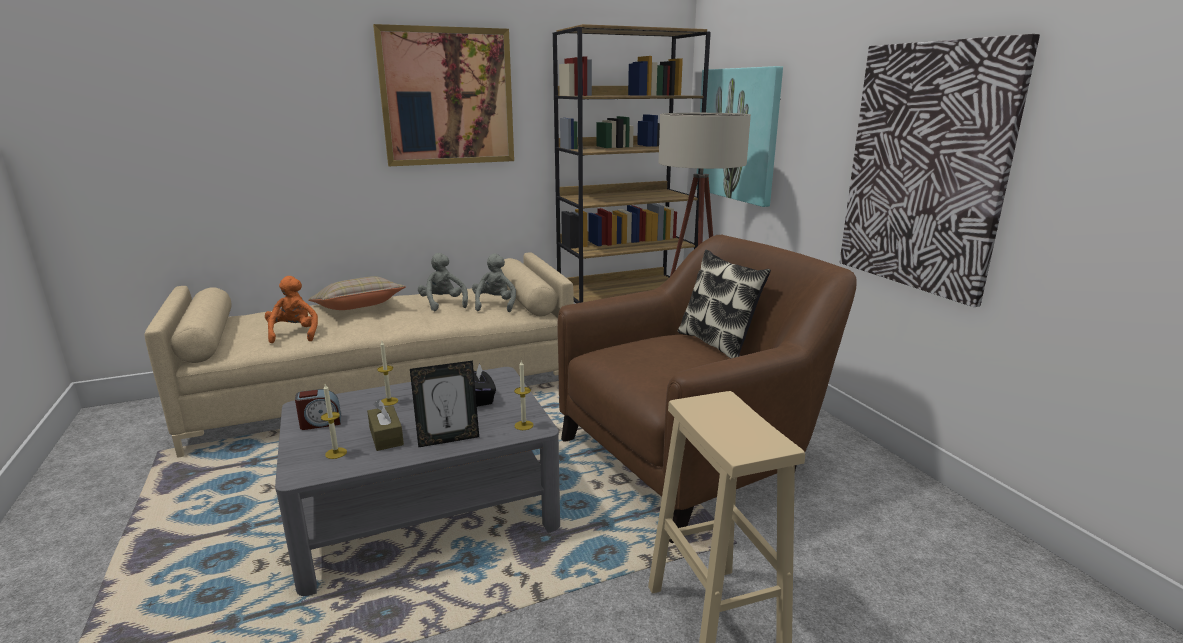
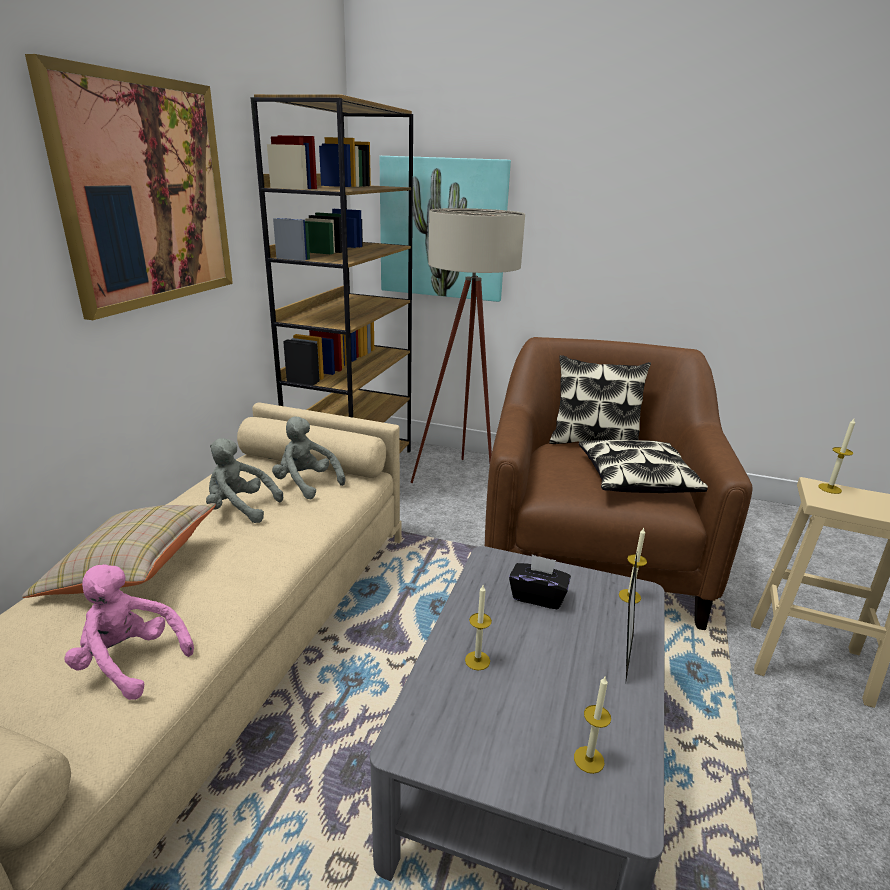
camera: 50 degrees left, 5 degrees up
orange plush toy [265,276,318,343] -> pink plush toy [64,564,194,700]
alarm clock [295,389,341,430] -> none
brown tissue box [367,400,404,451] -> none
picture [840,34,1040,307] -> none
none -> pillow [579,440,708,493]
none -> candle [818,419,855,494]

